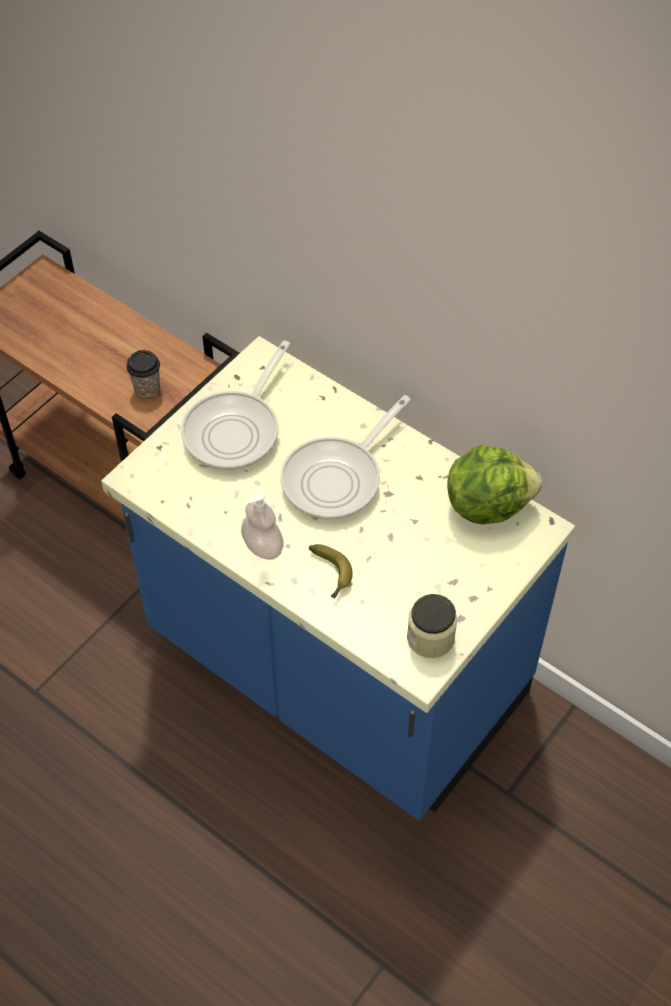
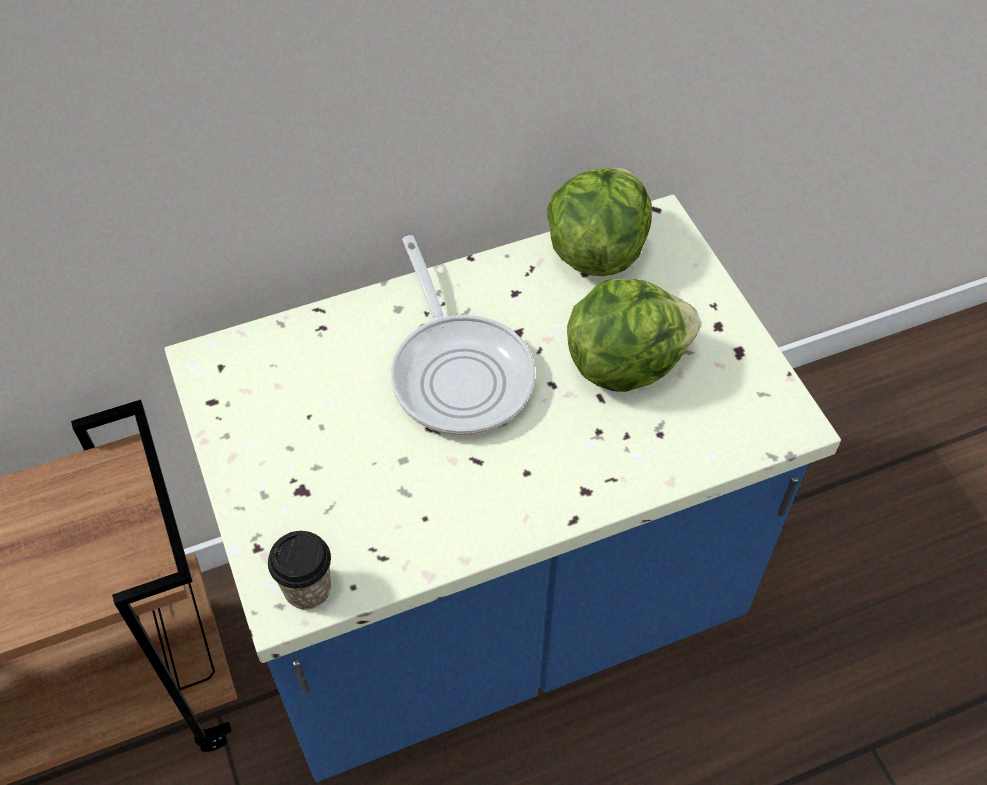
camera: 60 degrees left, 0 degrees up
cup [126,350,160,397] -> cup moved to [268,531,331,610]
frying pan [181,340,290,470] -> none
soap dispenser [241,491,284,560] -> none
banana [309,544,352,599] -> none
jar [407,594,457,658] -> none
none -> lettuce [567,279,701,392]

